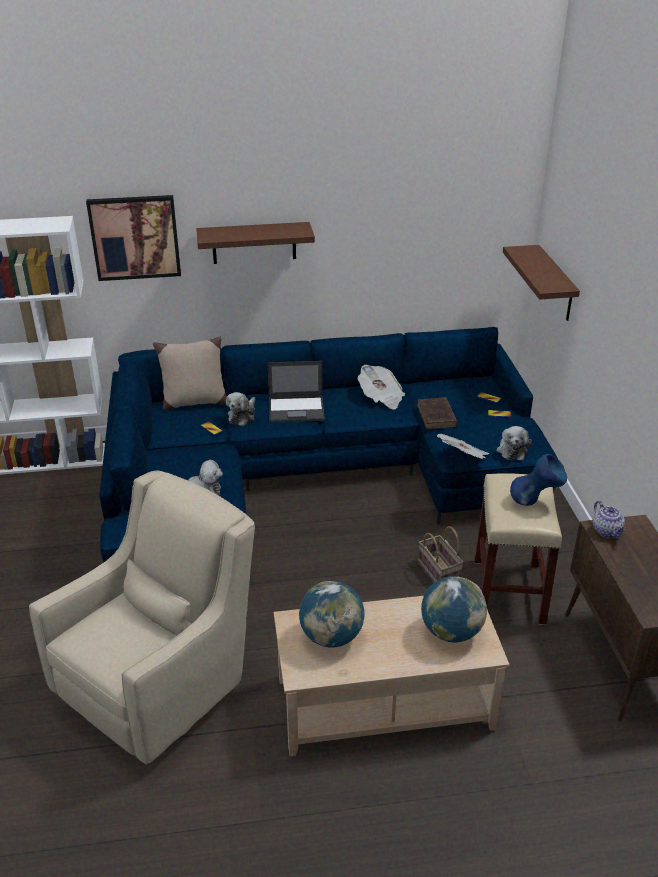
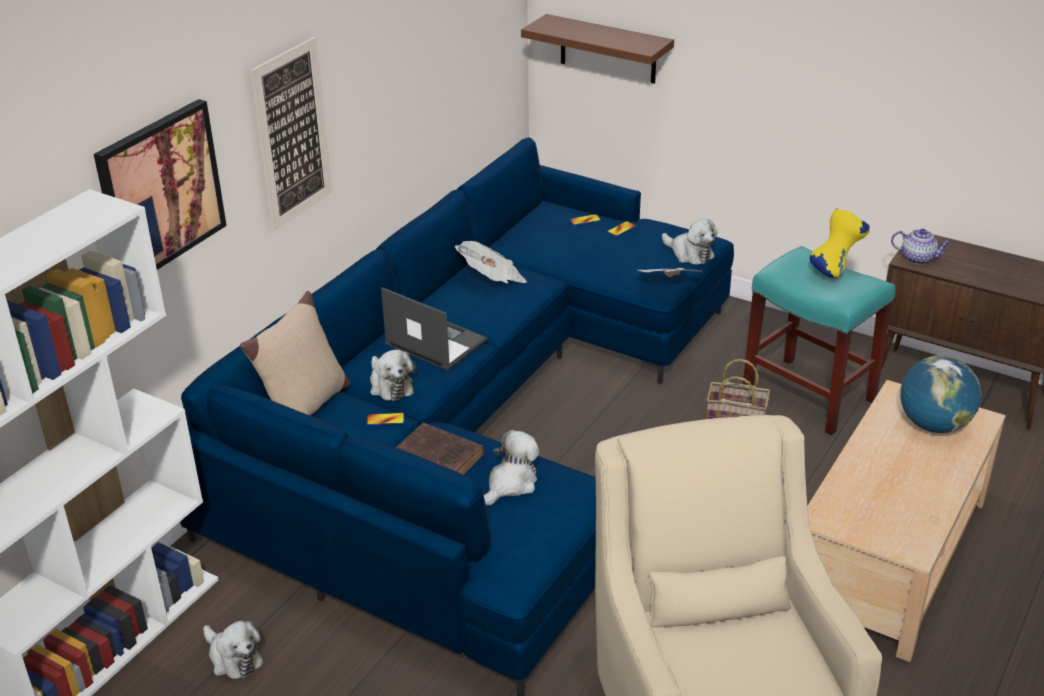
camera: 50 degrees left, 0 degrees up
brown shelf [196,222,315,264] -> picture [250,37,333,231]
laptop [268,361,325,423] -> laptop turned 90 degrees counterclockwise [381,287,488,370]
globe [299,581,365,648] -> none
brown book [417,397,458,429] -> brown book moved to [396,423,484,475]
beige stool [474,473,562,625] -> turquoise stool [743,246,895,436]
blue vase [510,454,567,506] -> yellow vase [810,208,870,278]
none -> plush toy [203,621,263,679]

